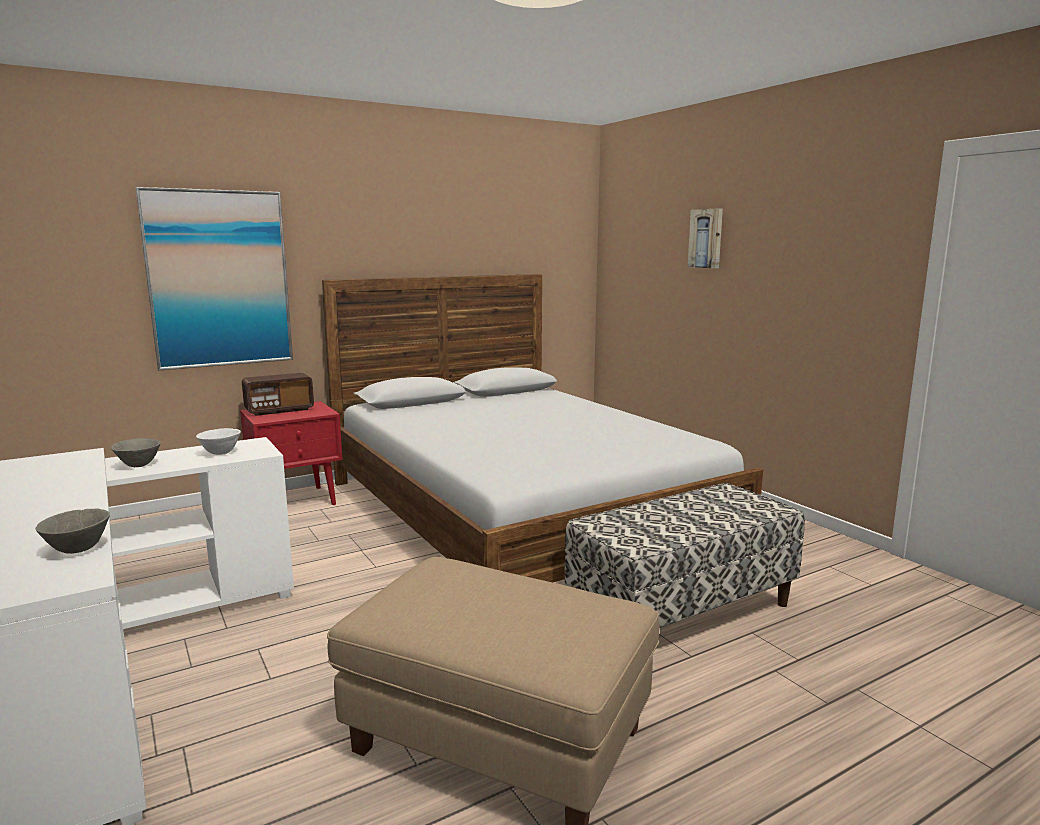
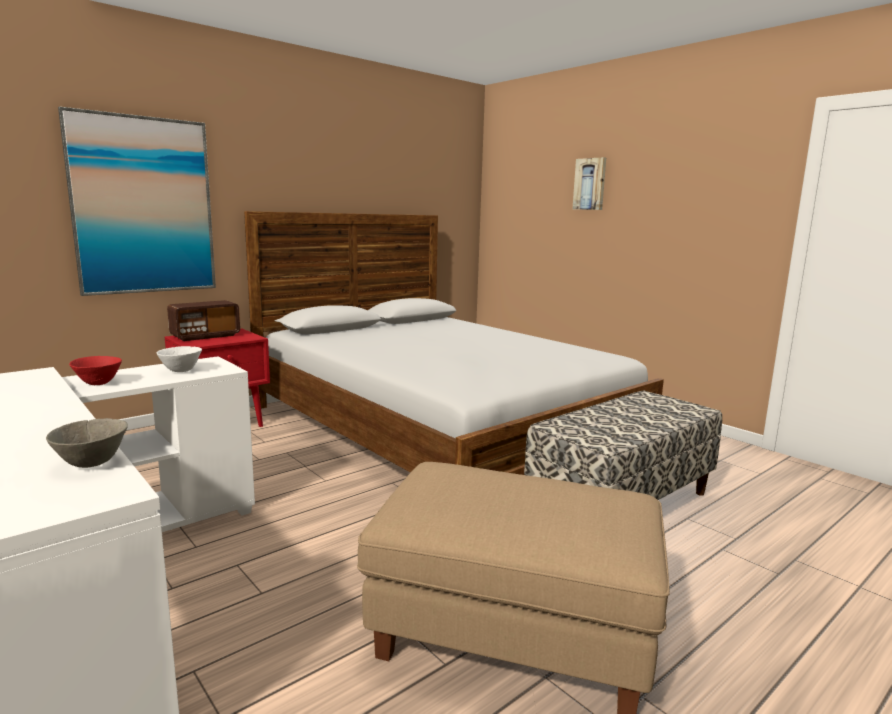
camera: 10 degrees left, 0 degrees up
grey bowl [111,438,161,467] -> red bowl [69,356,122,385]

